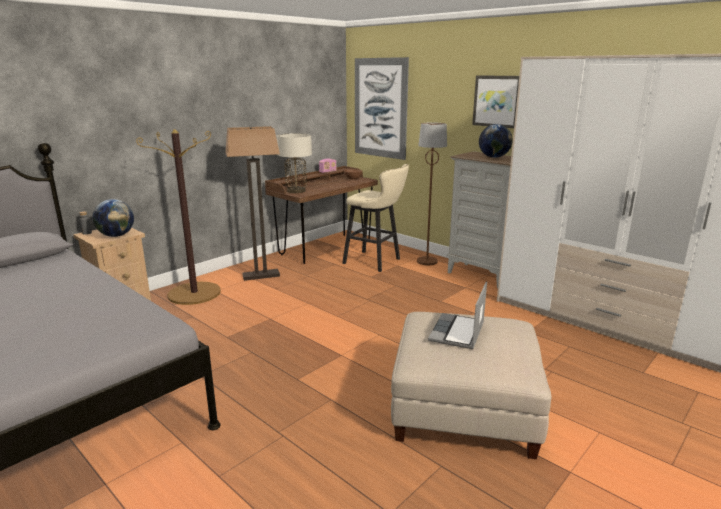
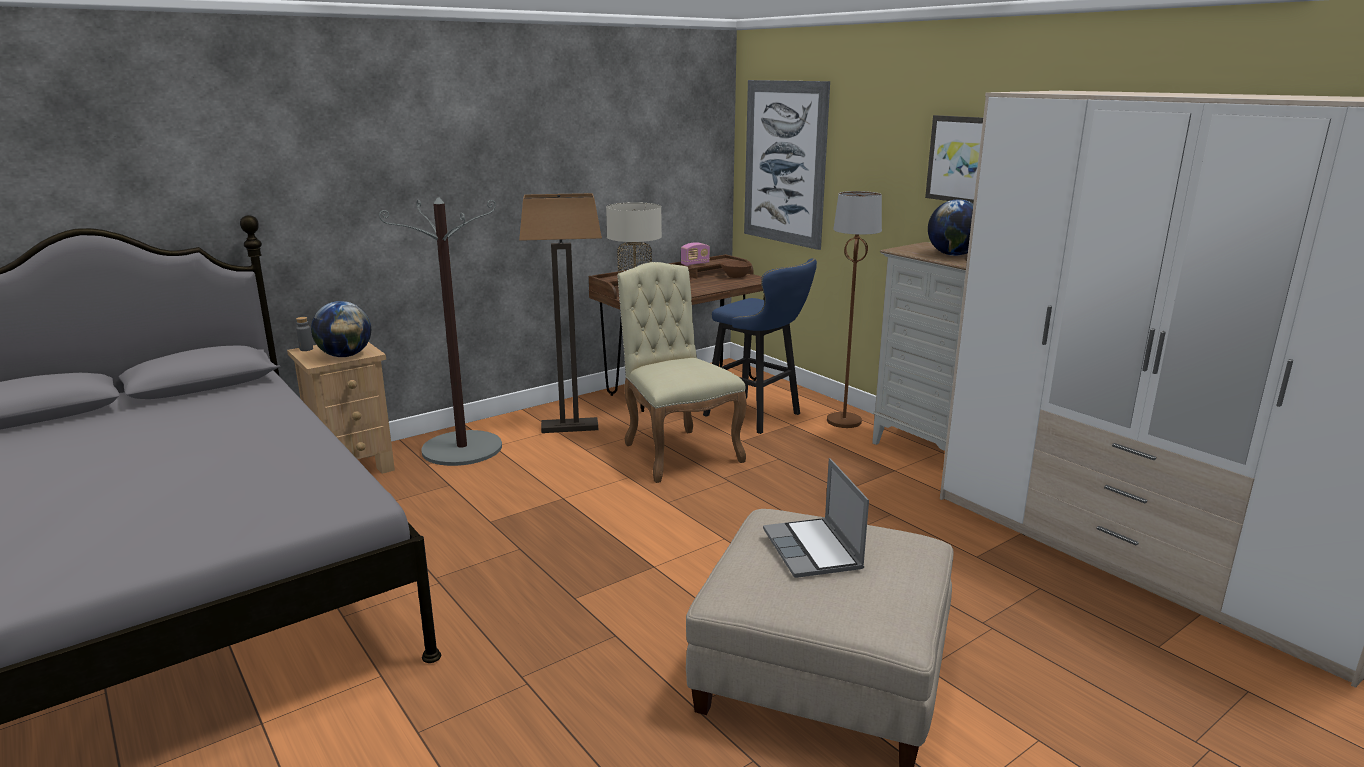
camera: 10 degrees right, 0 degrees up
brown clothes rack [136,129,221,305] -> grey clothes rack [379,198,502,466]
beige stool [342,164,409,272] -> blue stool [703,258,817,434]
laptop [428,282,487,349] -> laptop turned 45 degrees counterclockwise [763,458,869,578]
none -> beige chair [617,262,746,483]

